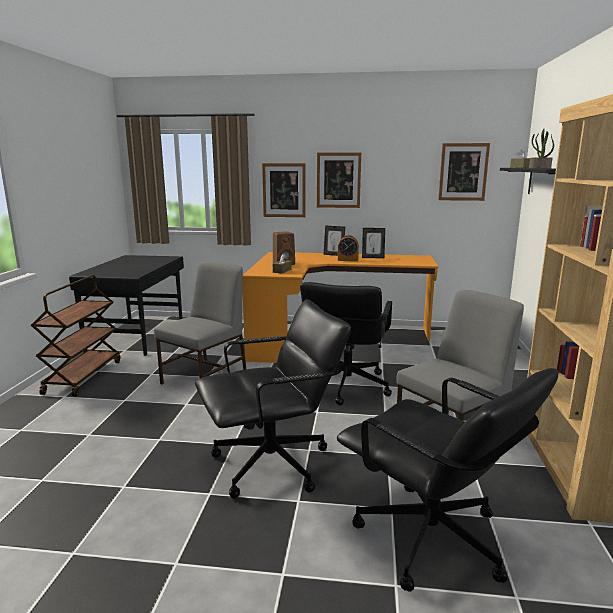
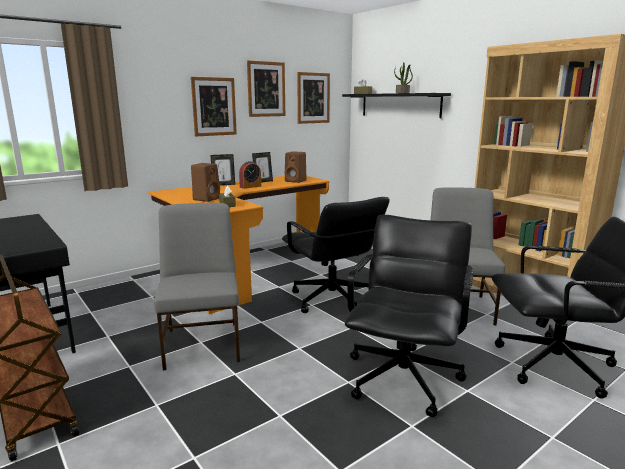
camera: 45 degrees left, 0 degrees up
picture [262,163,305,217] -> picture moved to [247,60,285,117]
none -> brown speaker [284,151,307,183]

